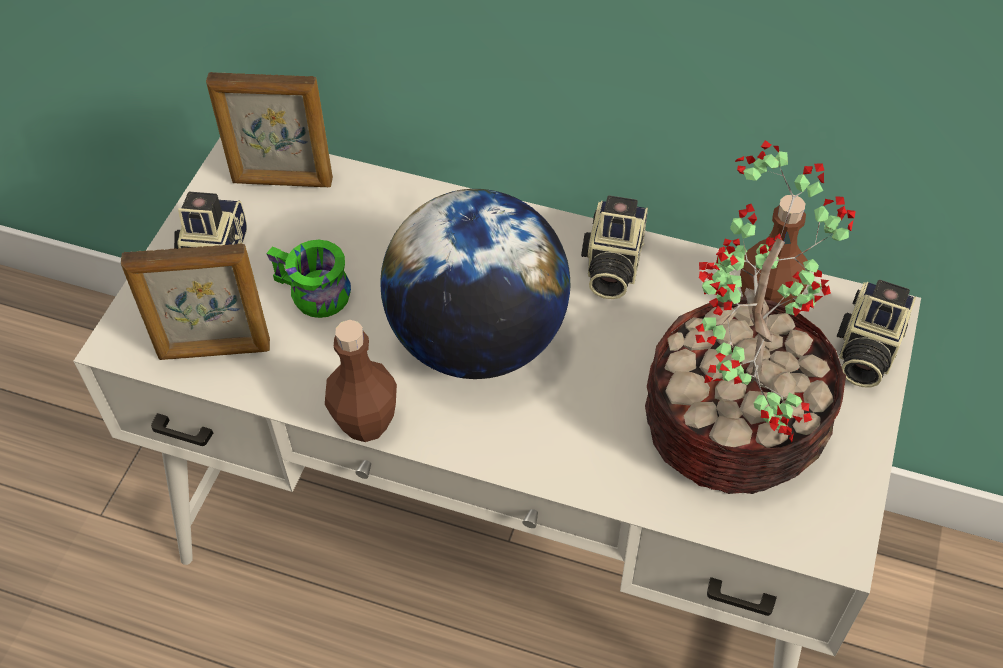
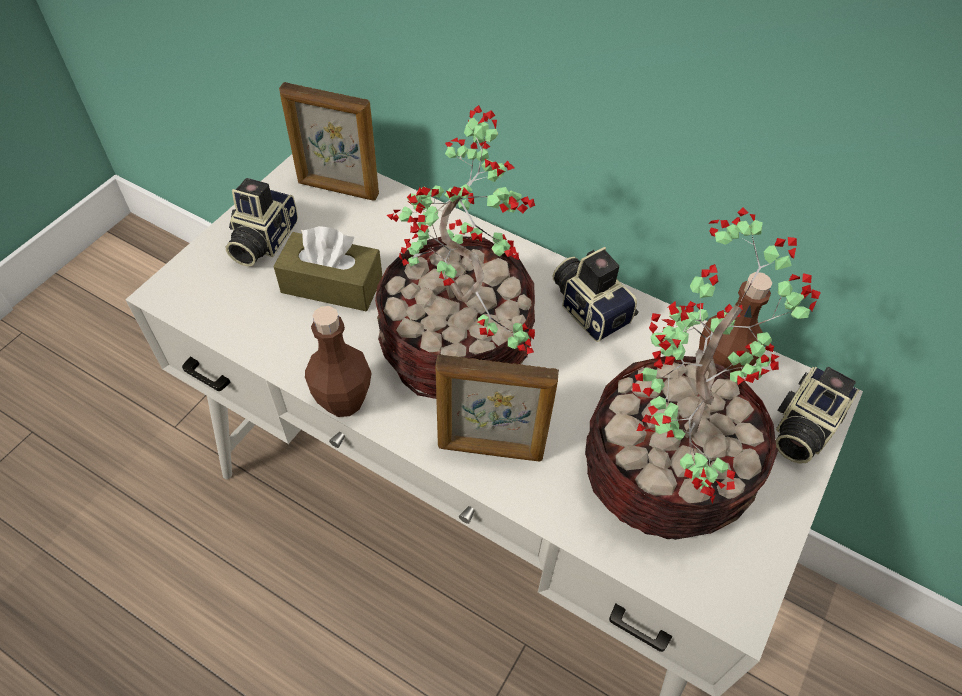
camera: 10 degrees right, 0 degrees up
picture frame [121,244,270,360] -> picture frame moved to [435,354,559,461]
green mug [266,240,351,318] -> brown tissue box [273,226,382,311]
globe [380,189,570,379] -> potted plant [375,105,535,399]
camera [581,195,648,299] -> camera turned 120 degrees clockwise [553,247,639,342]

